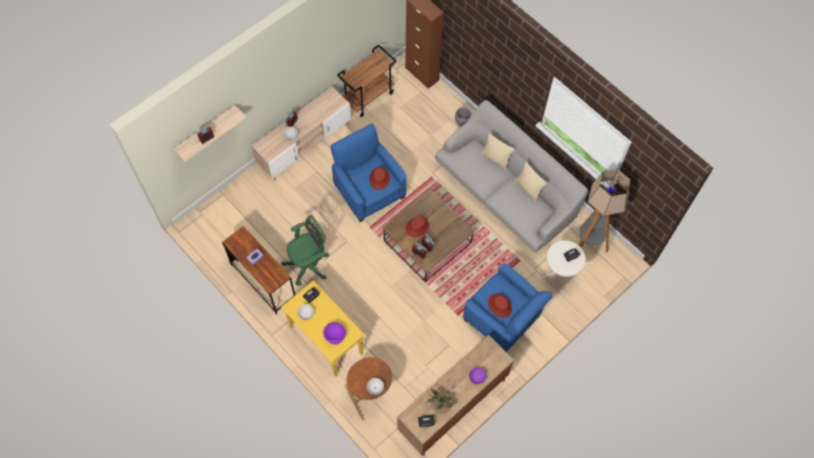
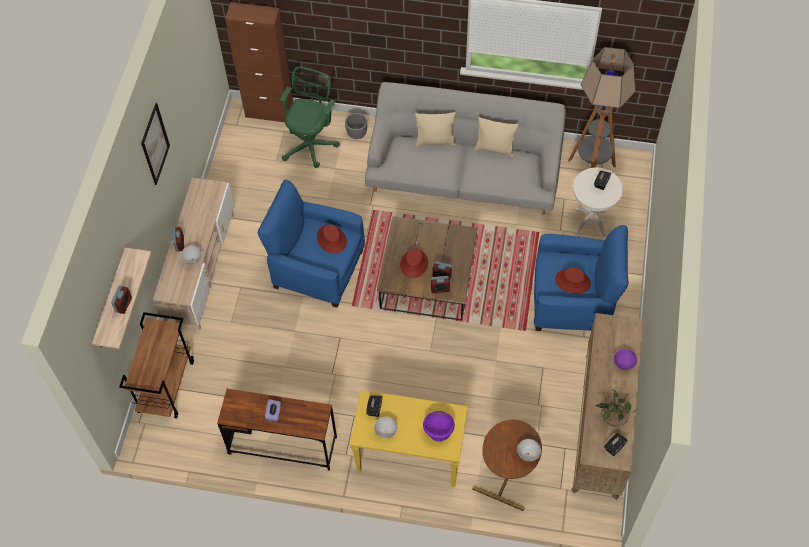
camera: 35 degrees left, 5 degrees down
green office chair [281,215,329,286] -> green office chair moved to [280,66,340,168]
brown cart [337,45,397,117] -> brown cart moved to [119,312,194,418]
none -> picture [141,103,170,185]

